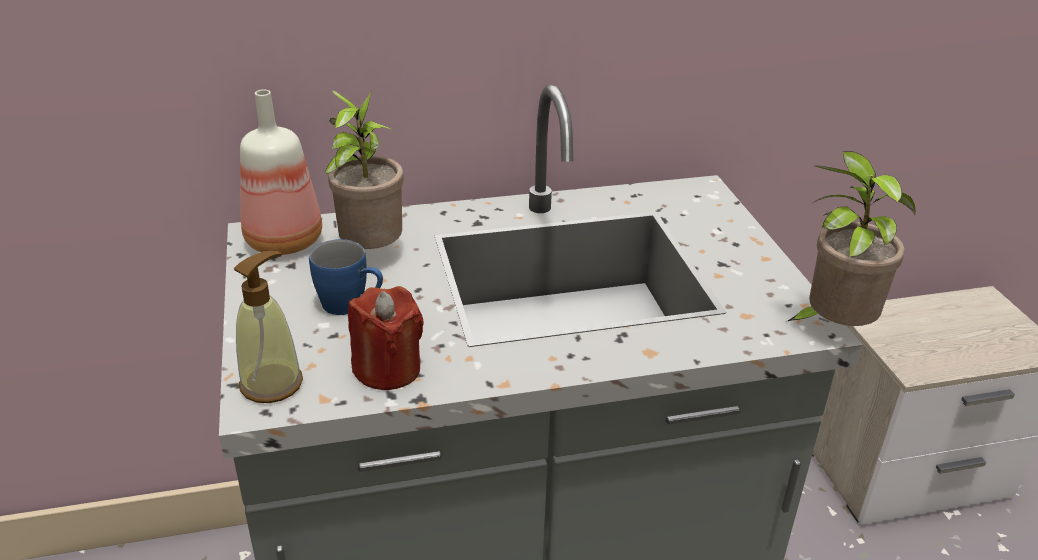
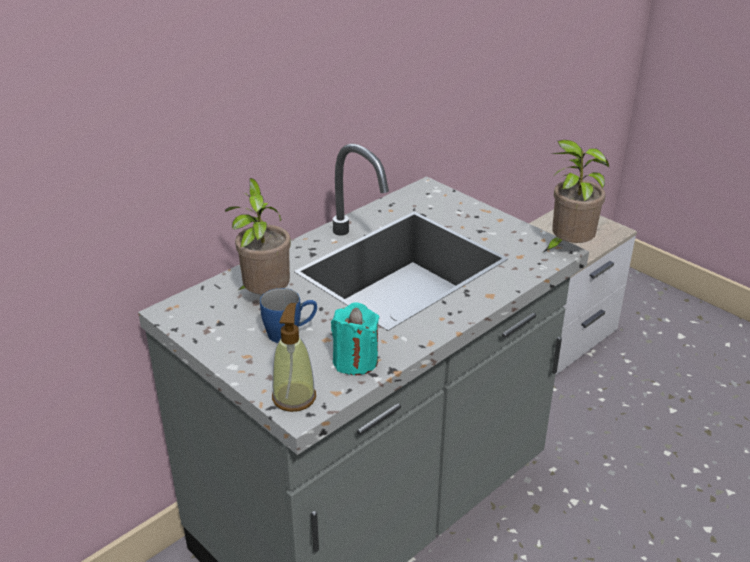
camera: 30 degrees left, 0 degrees up
bottle [240,90,322,255] -> none
red candle [348,286,424,390] -> turquoise candle [331,302,379,375]

